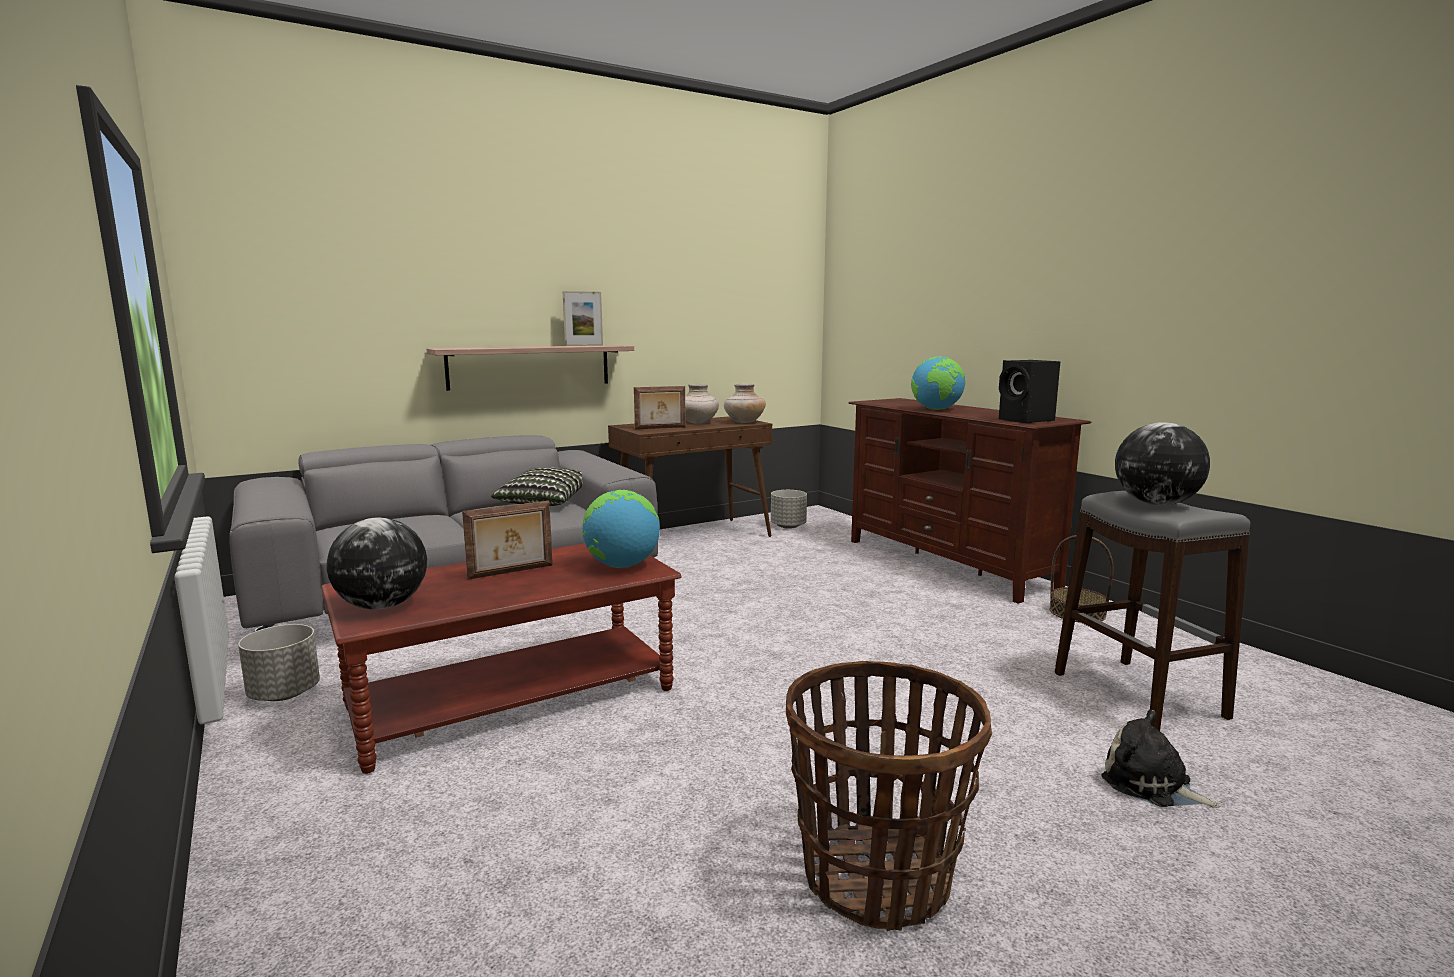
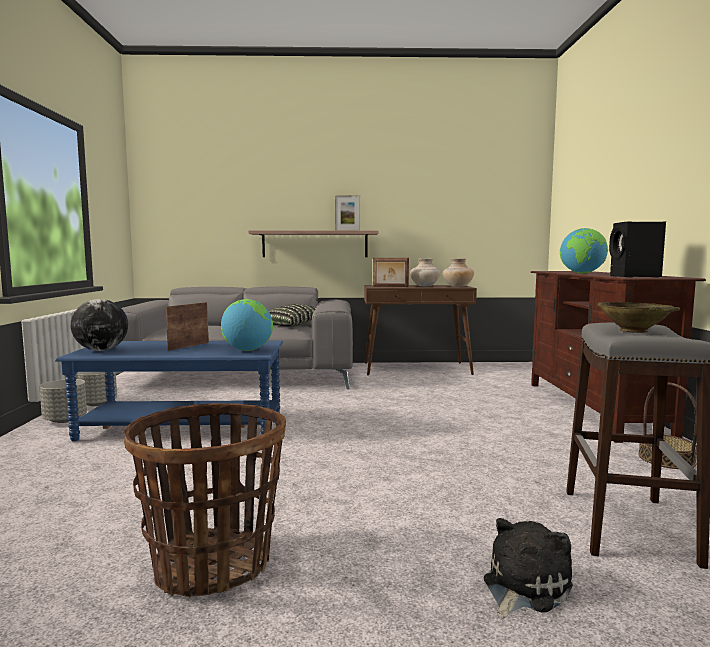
camera: 30 degrees right, 5 degrees down
brown coffee table [321,543,682,774] -> blue coffee table [55,340,283,441]
picture frame [462,501,553,580] -> picture frame turned 120 degrees clockwise [166,302,209,351]
grey planter [771,490,807,529] -> grey planter moved to [39,379,87,423]
plush toy [1101,710,1221,808] -> plush toy turned 60 degrees clockwise [484,518,573,619]
globe [1115,422,1210,505] -> beige bowl [597,302,680,333]

